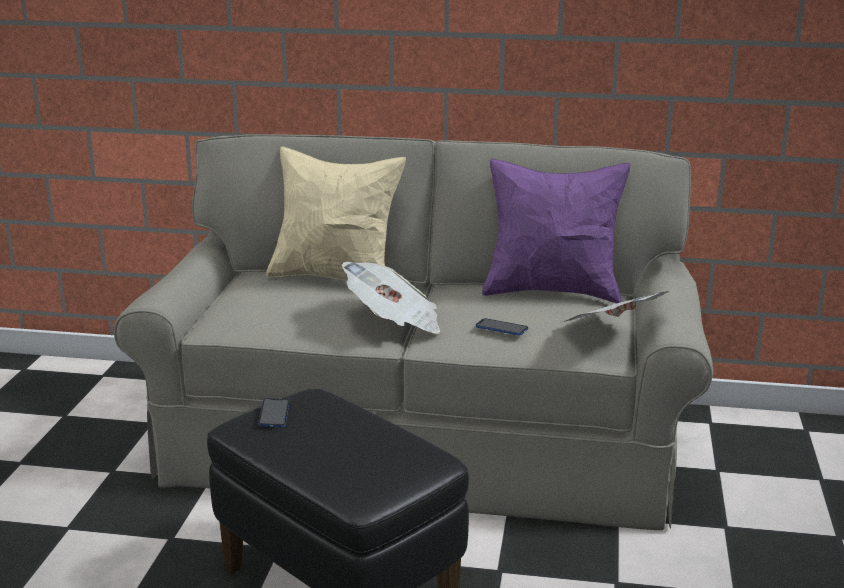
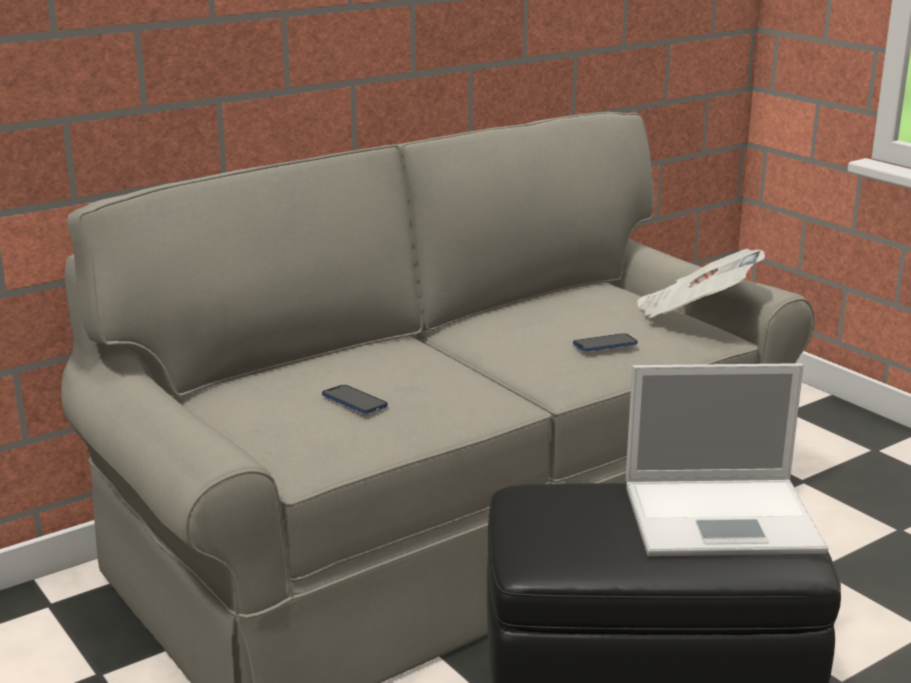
camera: 45 degrees left, 0 degrees up
phone [258,398,289,427] -> phone moved to [322,385,388,414]
beige pillow [266,146,406,280] -> none
newspaper [342,262,440,334] -> none
purple pillow [482,159,630,303] -> none
none -> laptop [626,363,828,556]

